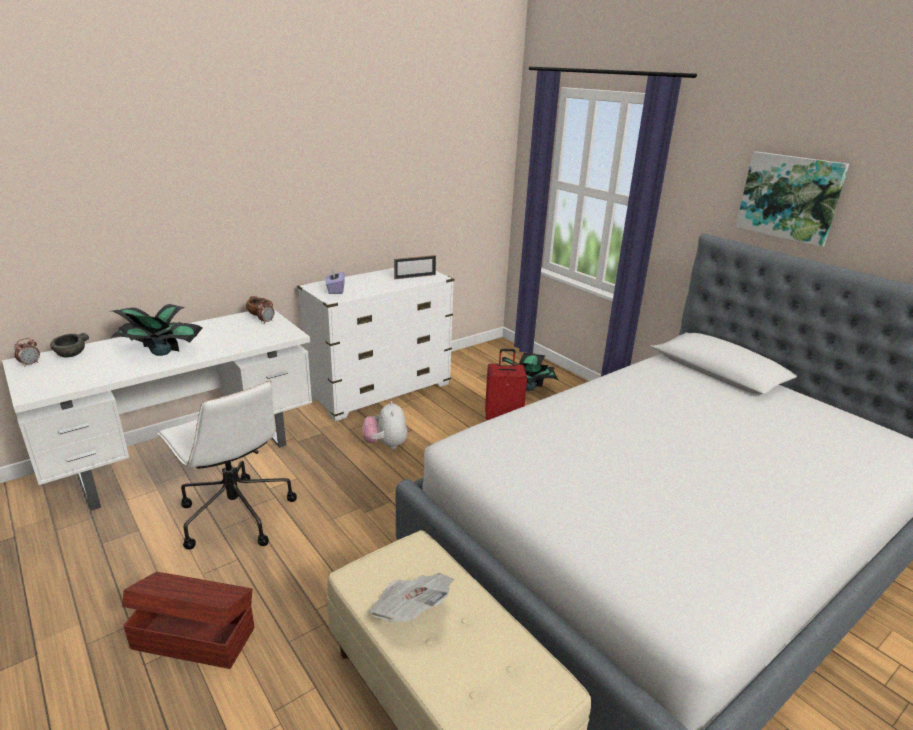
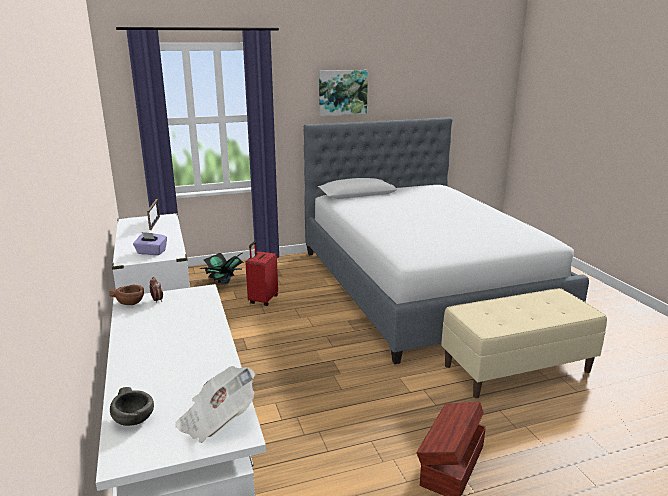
camera: 70 degrees left, 5 degrees down
alarm clock [14,338,40,367] -> none
potted plant [111,304,203,356] -> none
white office chair [157,381,297,550] -> none
plush toy [363,401,407,449] -> none
newspaper [368,573,454,623] -> newspaper moved to [175,366,255,443]

